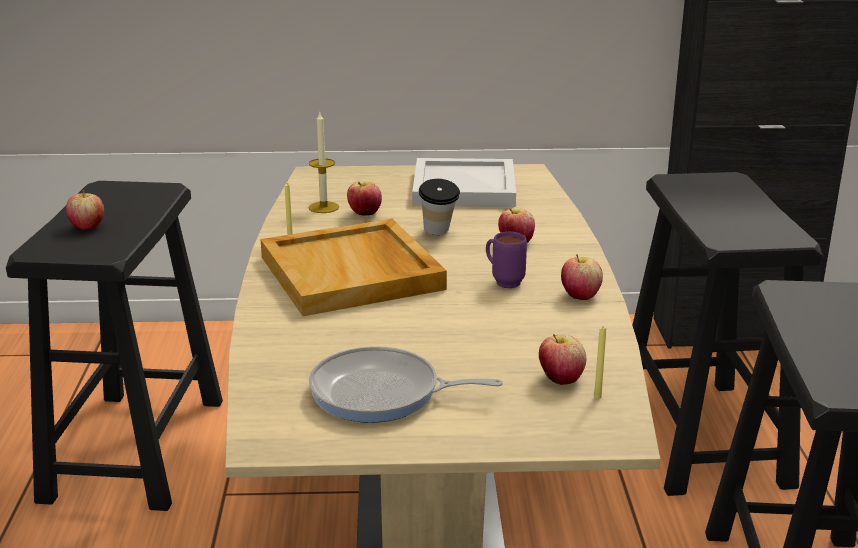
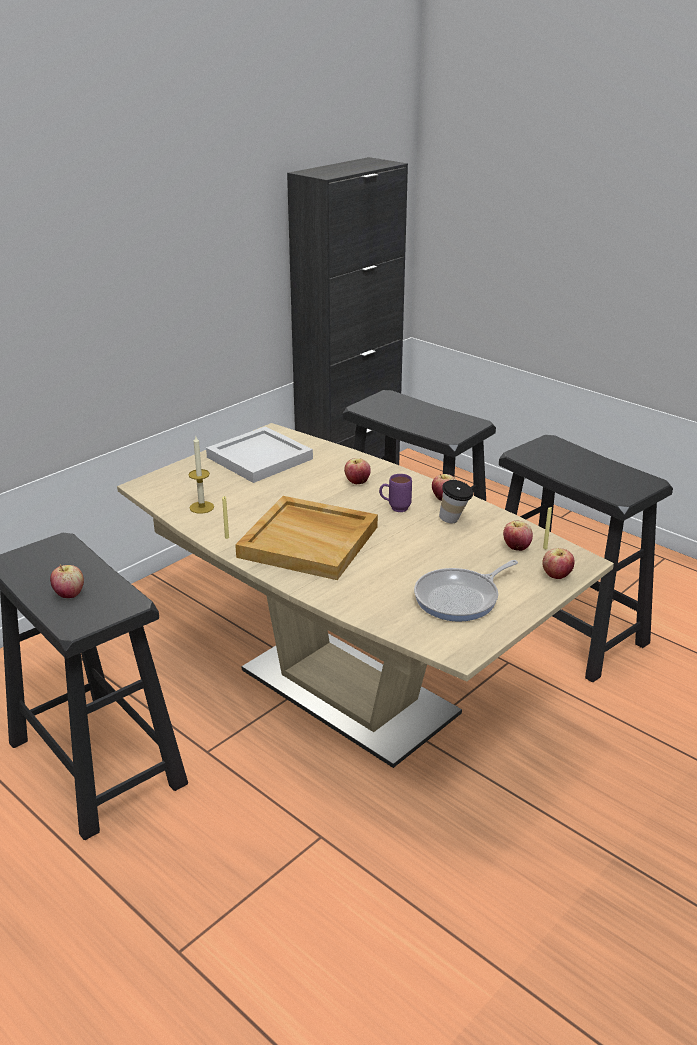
camera: 45 degrees left, 5 degrees up
apple [347,181,382,216] -> apple moved to [542,548,575,579]
cup [419,179,460,235] -> cup moved to [439,480,473,523]

